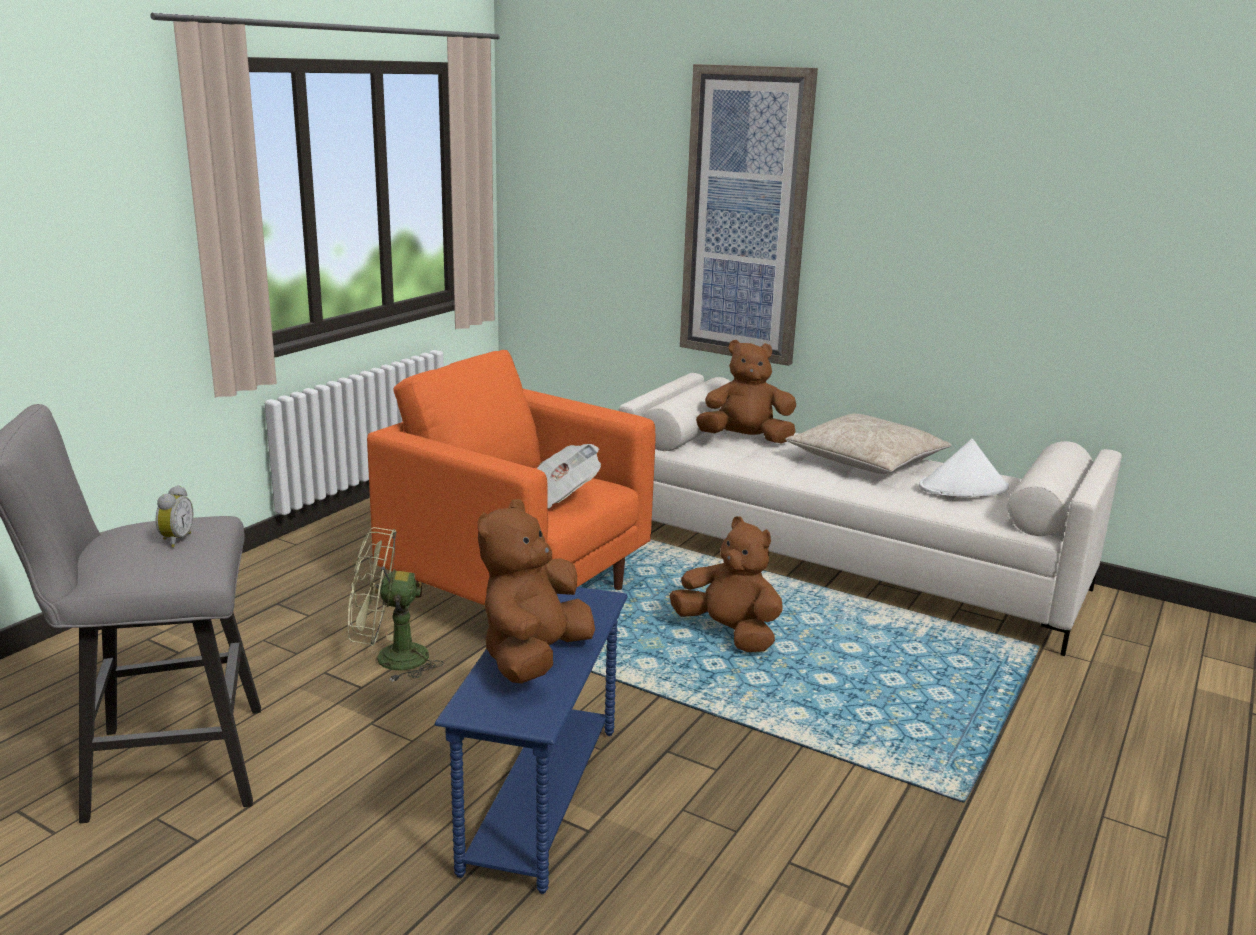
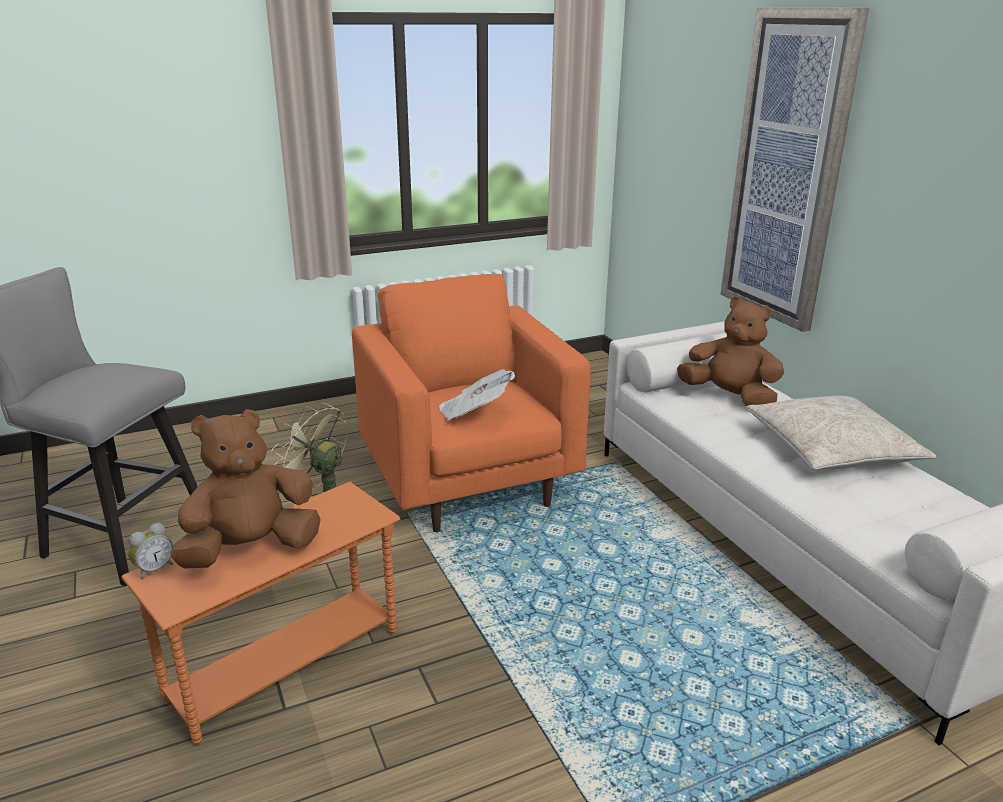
camera: 35 degrees right, 5 degrees up
alarm clock [156,485,194,547] -> alarm clock moved to [128,523,173,580]
blue side table [435,587,628,894] -> orange side table [121,481,400,745]
brown plush toy [669,516,783,652] -> none
white hat [919,439,1009,497] -> none

